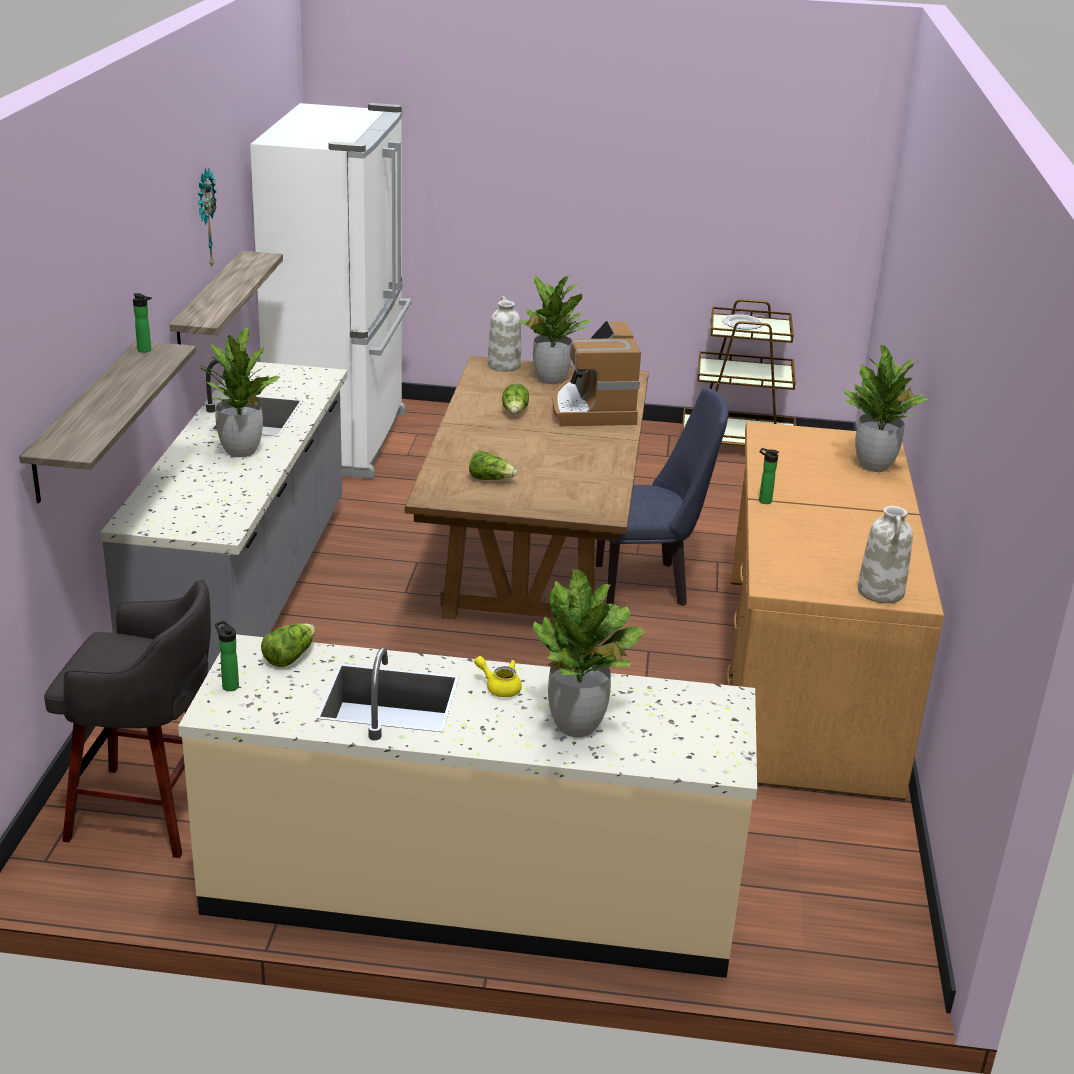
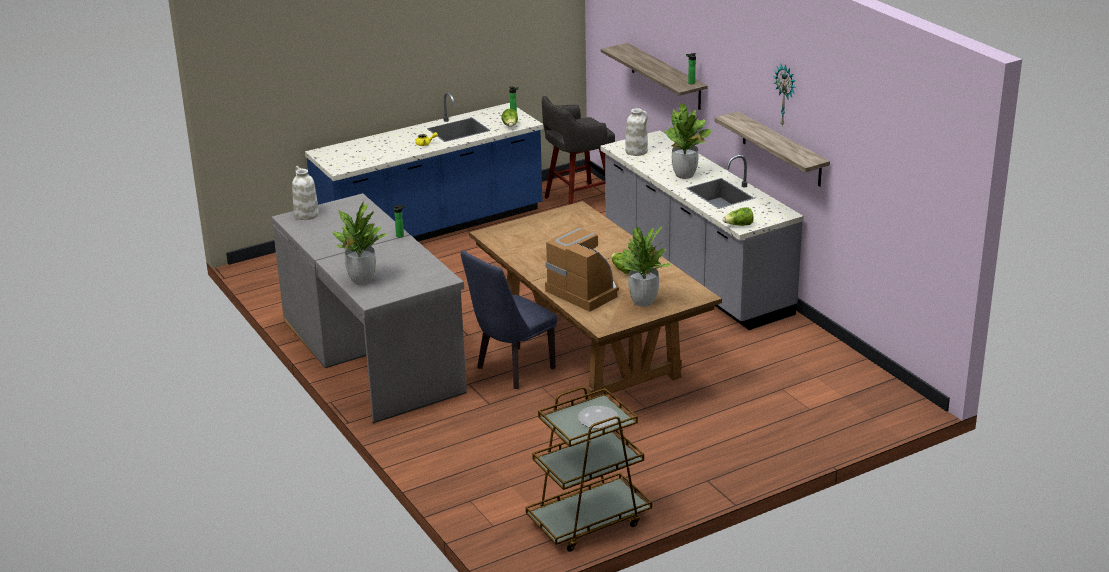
camera: 145 degrees right, 0 degrees up
beige counter [178,634,757,978] -> blue counter [305,92,543,242]
white fridge [250,103,412,479] -> none
lettuce [469,450,517,480] -> lettuce moved to [723,207,754,226]
white vase [488,296,521,372] -> white vase moved to [625,108,648,156]
potted plant [533,569,646,737] -> none
brown desk [727,422,944,801] -> grey desk [271,193,467,423]

